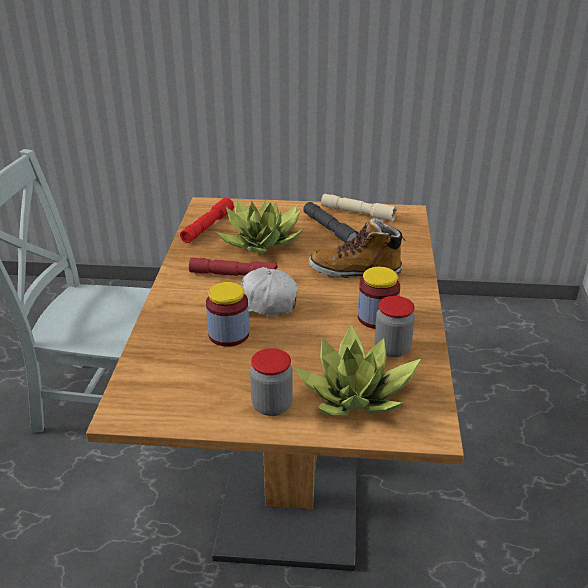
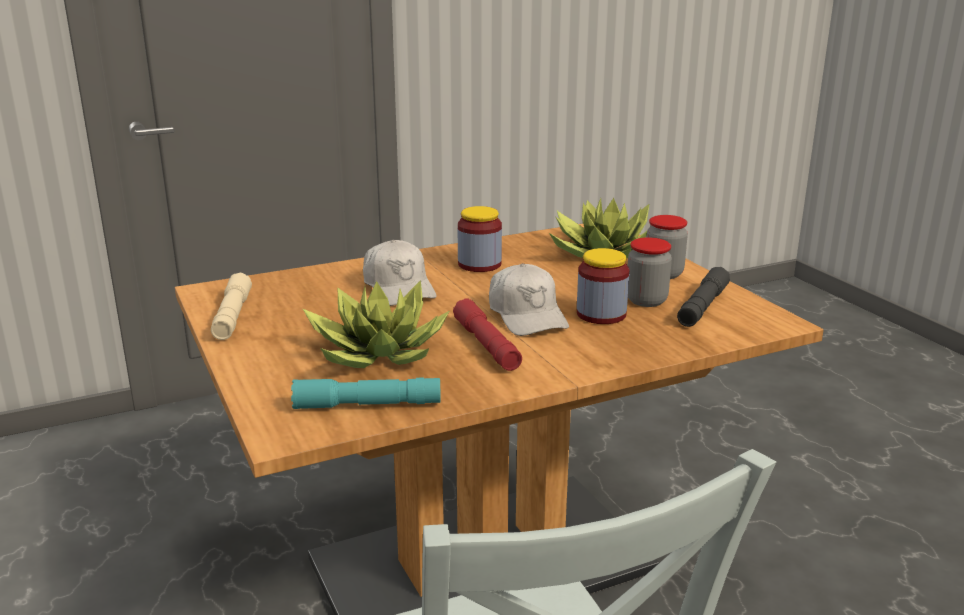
camera: 120 degrees left, 10 degrees down
red flashlight [180,198,234,243] -> turquoise flashlight [291,377,441,409]
grey flashlight [303,202,359,243] -> grey flashlight moved to [677,267,730,327]
boot [309,218,406,278] -> white cap [363,240,437,306]
jar [375,296,415,357] -> jar moved to [628,237,672,307]

